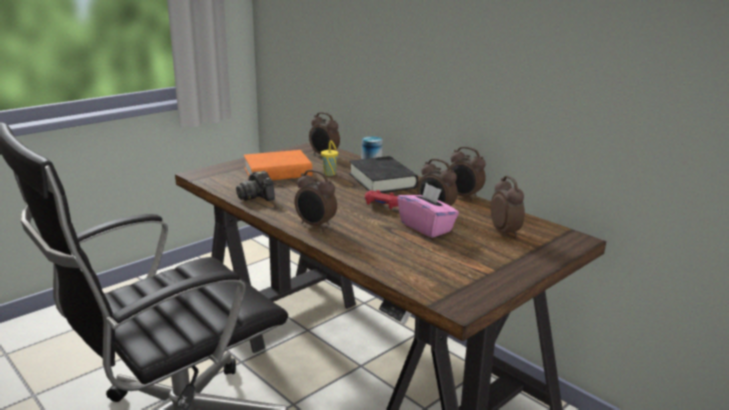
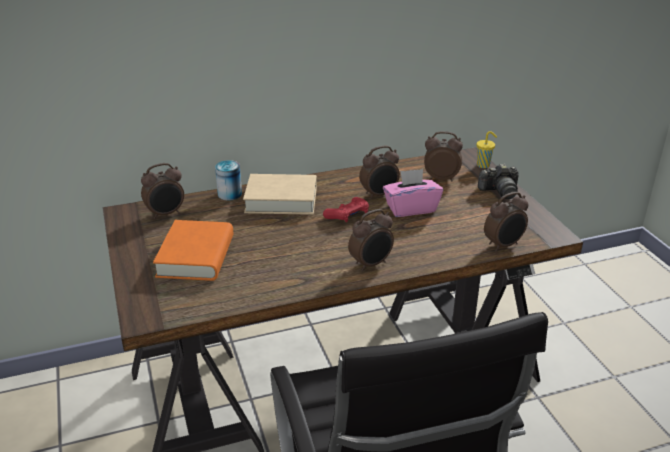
camera: 65 degrees left, 10 degrees up
camera [236,171,275,201] -> camera moved to [478,164,519,199]
yellow cup [321,140,338,176] -> yellow cup moved to [477,131,497,168]
black book [349,156,418,193] -> beige book [243,174,317,215]
alarm clock [450,146,486,201] -> alarm clock moved to [484,192,528,251]

